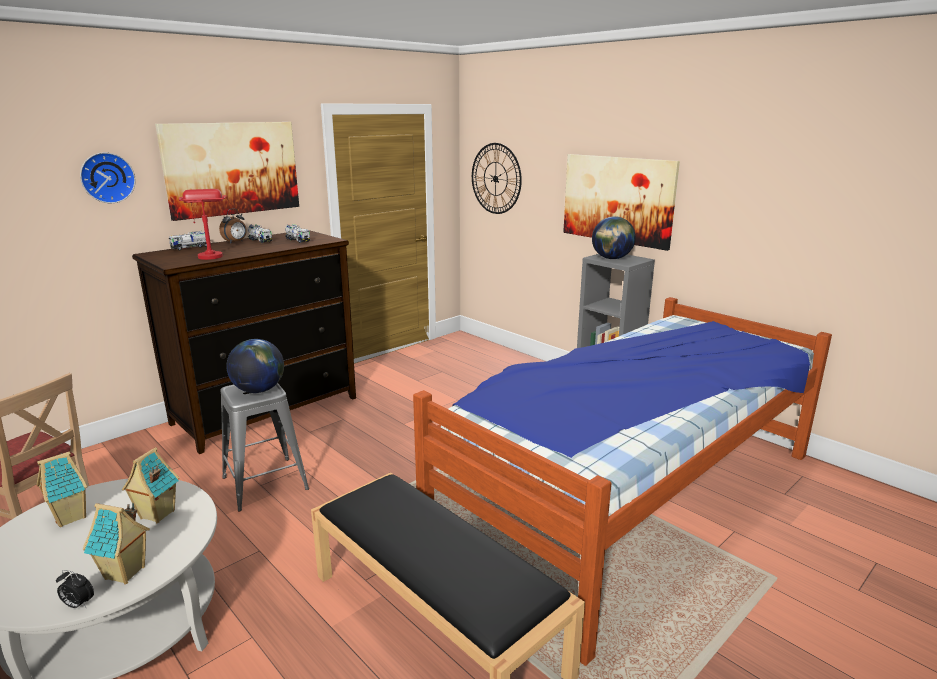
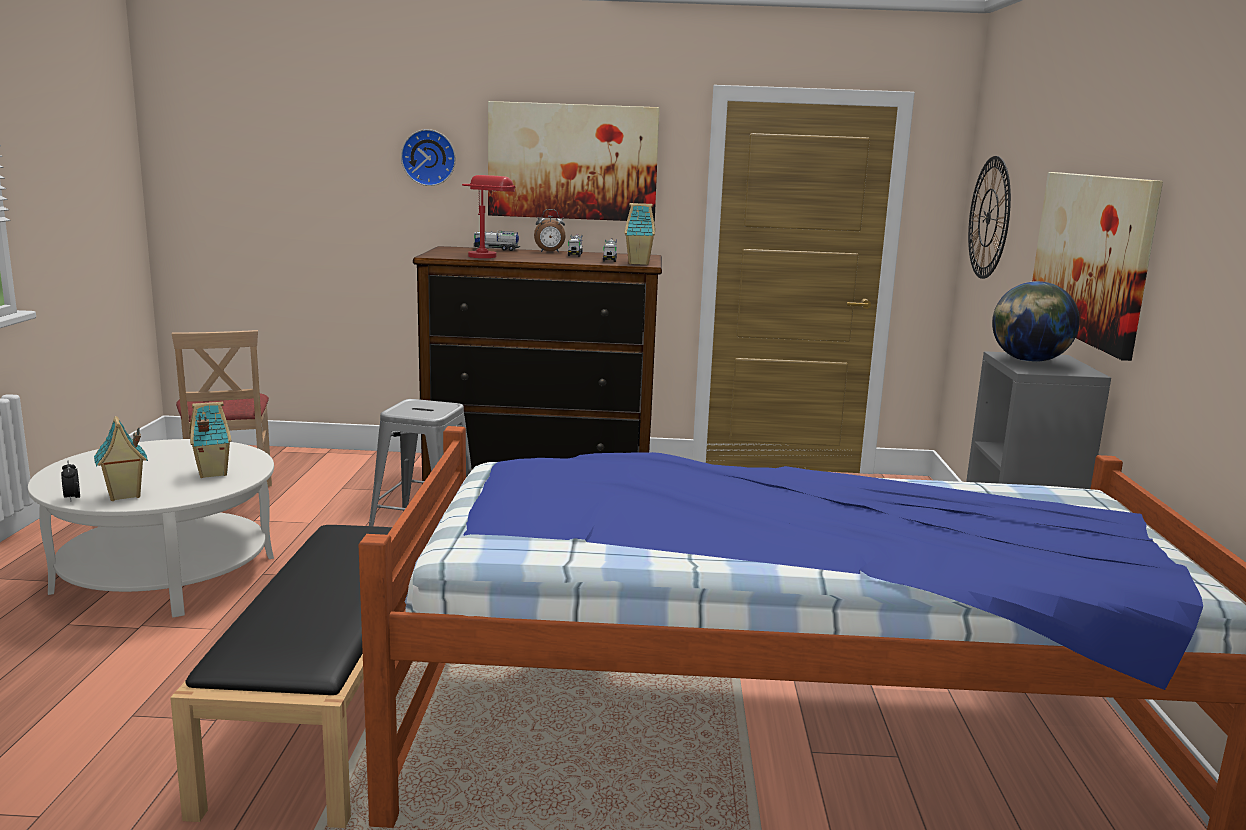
camera: 45 degrees right, 5 degrees down
toy house [37,451,87,527] -> toy house moved to [625,203,655,265]
globe [226,339,284,393] -> none

